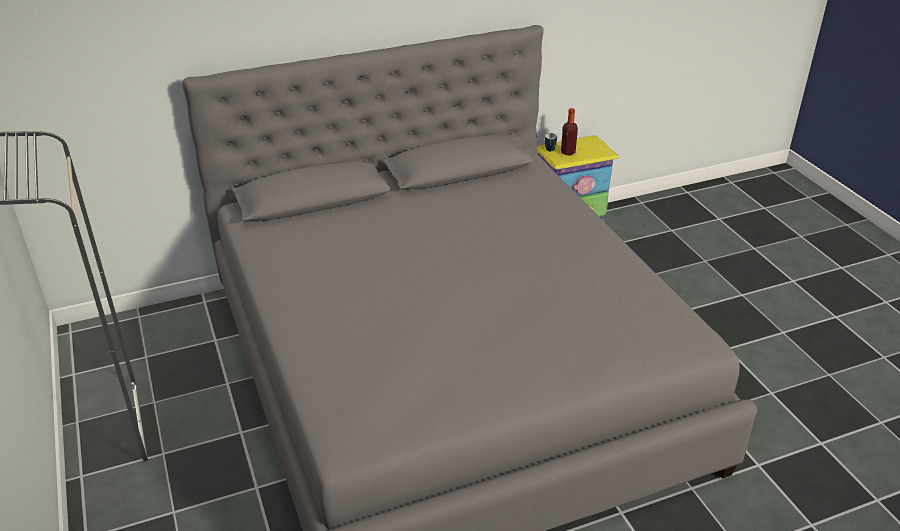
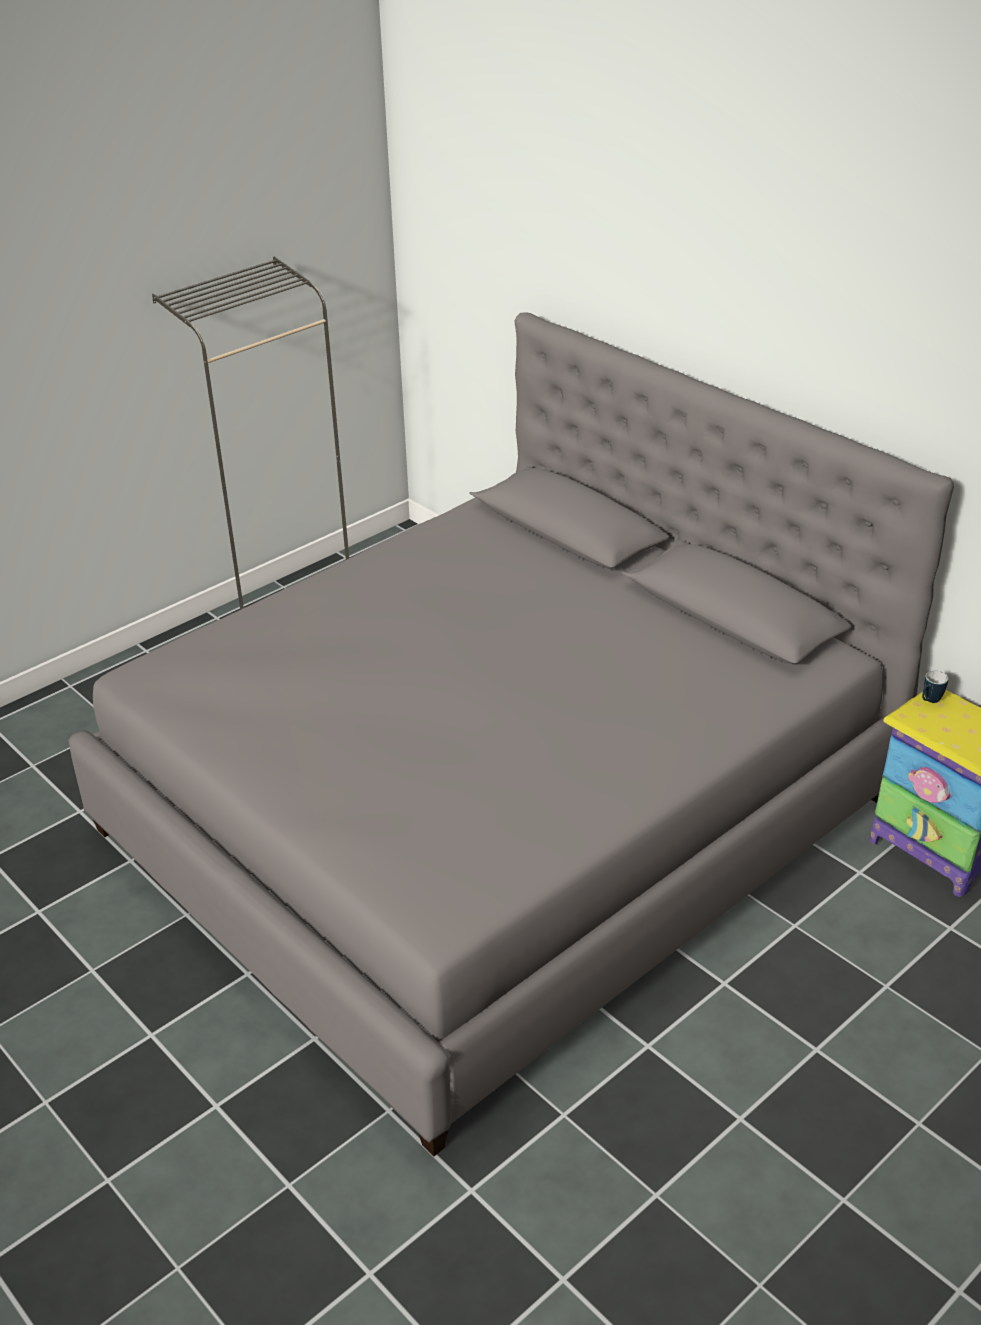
camera: 70 degrees right, 0 degrees up
bottle [561,108,578,155] -> none

